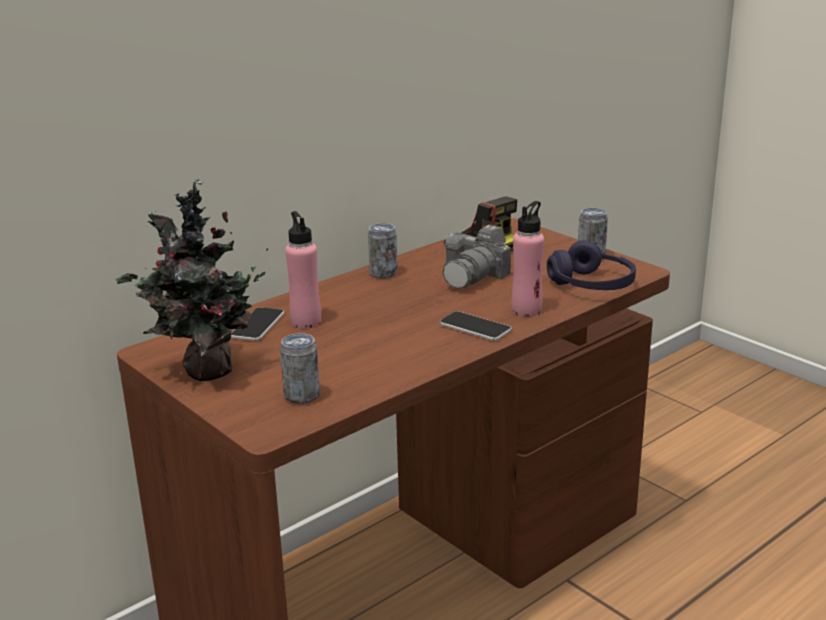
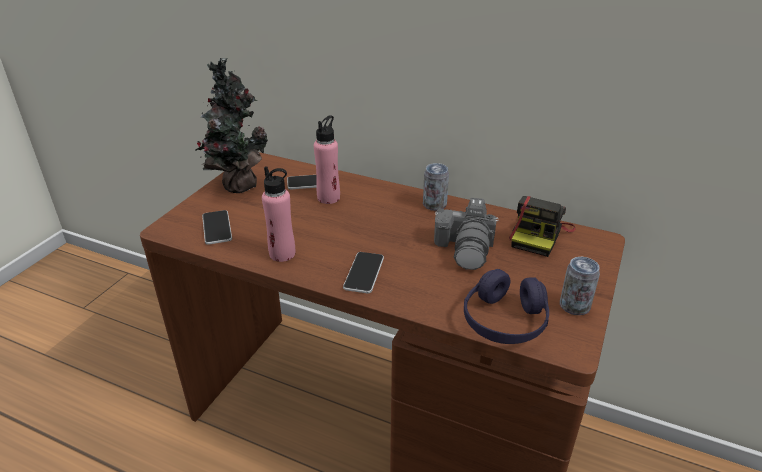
camera: 65 degrees right, 10 degrees up
can [280,333,320,404] -> phone [202,210,232,245]
camera [443,225,511,289] -> camera turned 90 degrees counterclockwise [434,198,499,270]
pink bottle [512,201,544,317] -> pink bottle moved to [262,166,295,262]

